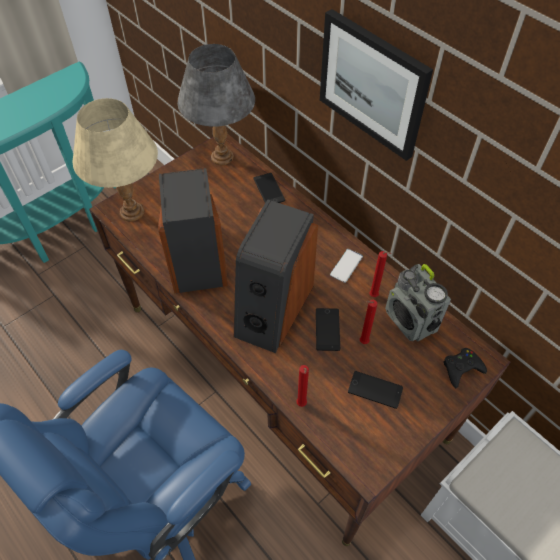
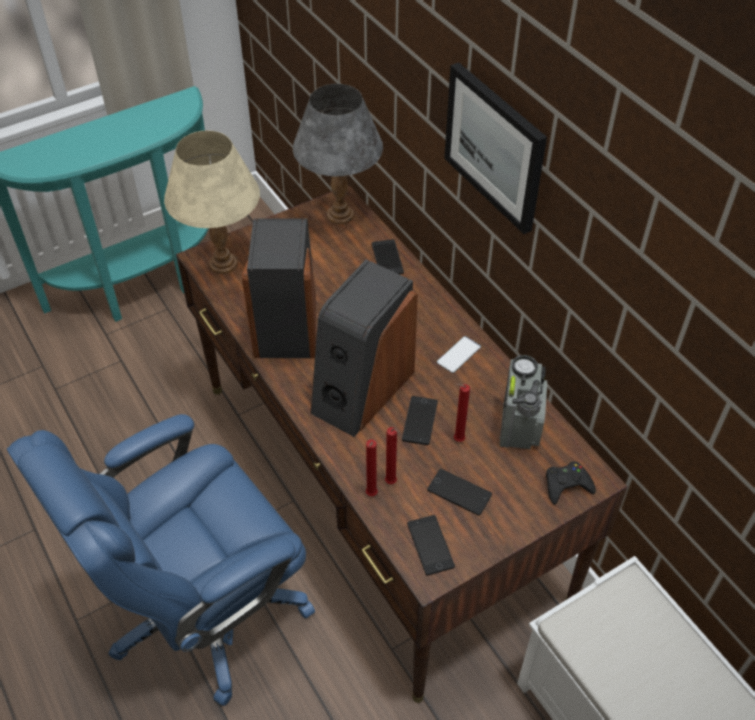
camera: 10 degrees right, 5 degrees down
red candle [370,251,391,297] -> red candle moved to [385,427,399,484]
radio [385,264,451,342] -> radio turned 150 degrees counterclockwise [500,355,547,449]
none -> phone [407,515,455,575]

